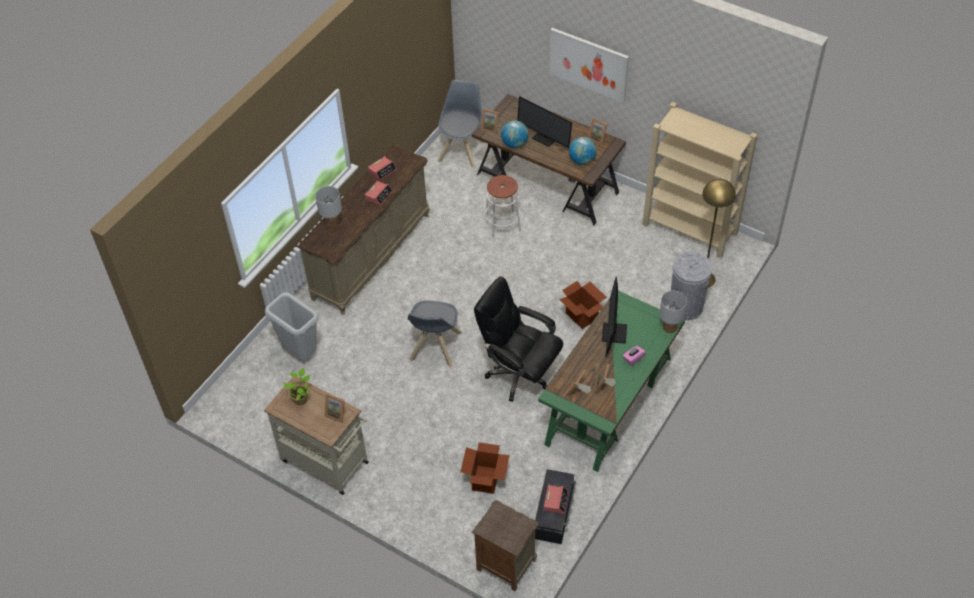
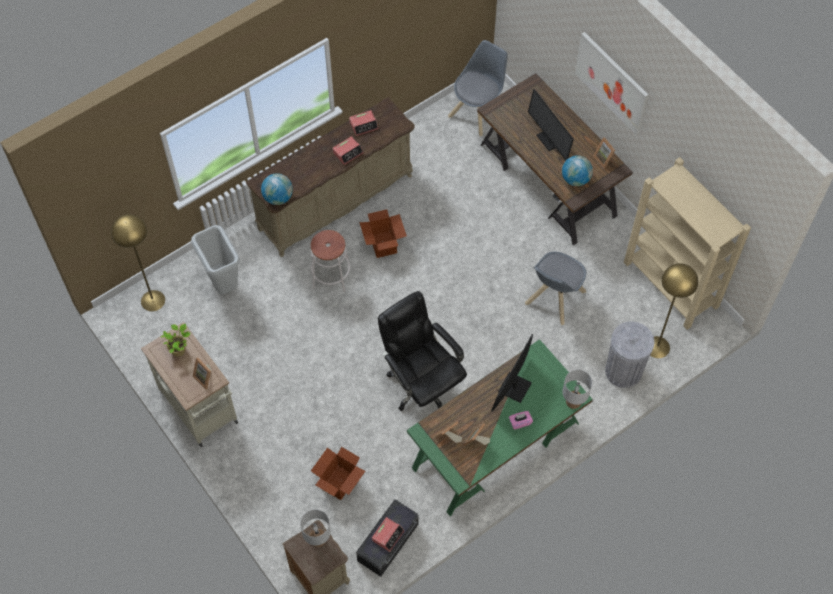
camera: 20 degrees right, 10 degrees up
grey table lamp [315,186,342,228] -> grey table lamp moved to [300,509,331,547]
grey chair [408,301,462,367] -> grey chair moved to [525,252,586,325]
picture frame [481,109,499,134] -> none
white stool [485,175,521,237] -> white stool moved to [311,230,350,292]
globe [501,121,529,148] -> globe moved to [261,173,293,205]
cardboard box [559,281,607,329] -> cardboard box moved to [359,209,407,258]
none -> yellow floor lamp [111,214,165,311]

